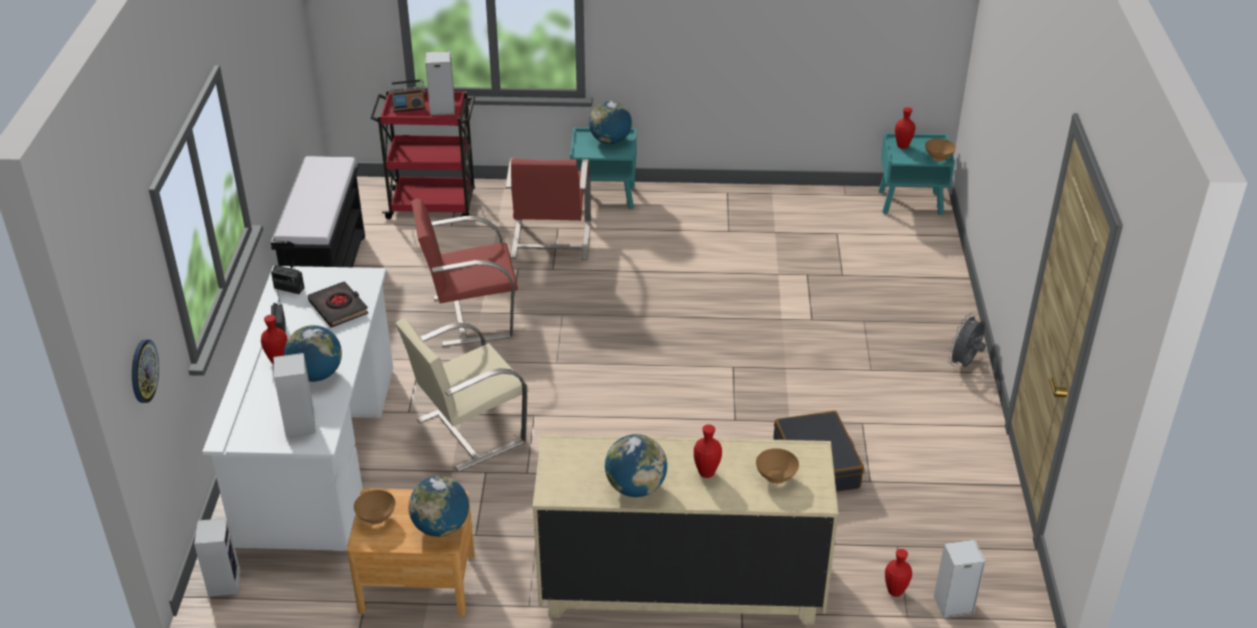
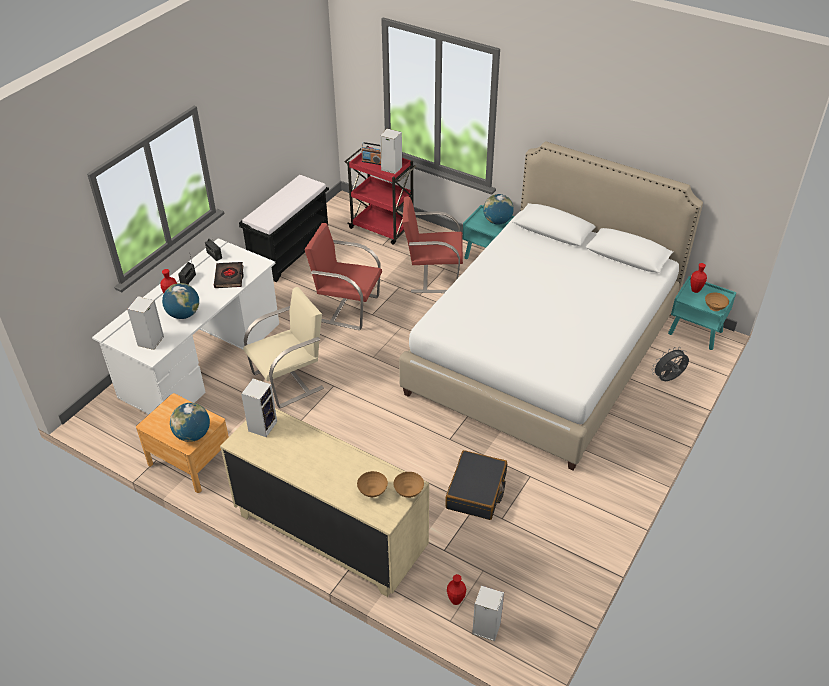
camera: 30 degrees right, 5 degrees up
wall clock [132,340,159,403] -> none
speaker [194,518,240,597] -> speaker moved to [241,379,277,437]
brown bowl [354,490,395,525] -> brown bowl moved to [393,472,424,498]
beige chair [396,319,529,472] -> beige chair turned 150 degrees clockwise [243,287,324,408]
red chair [505,158,591,260] -> red chair turned 60 degrees clockwise [402,196,463,293]
globe [605,434,667,497] -> none
red vase [694,424,722,478] -> none
grey fan [948,313,986,367] -> grey fan moved to [652,347,689,381]
none -> white bed [399,141,703,470]

